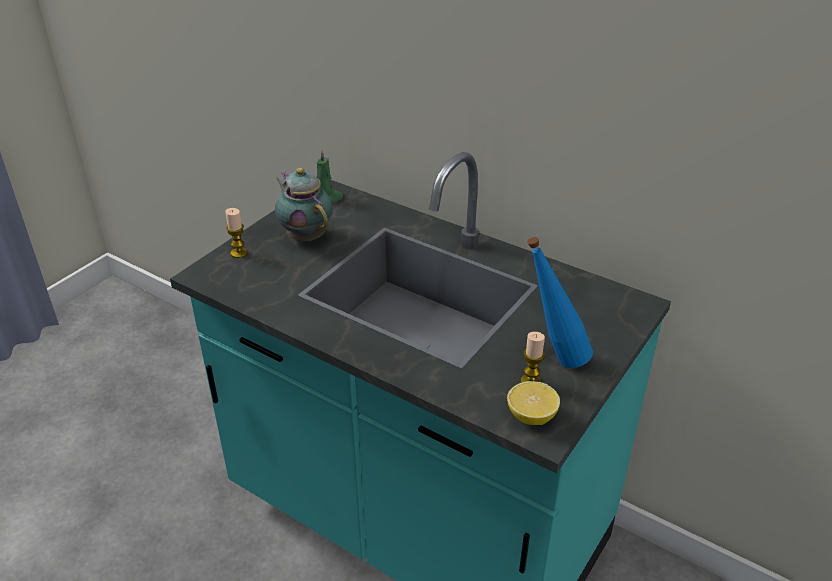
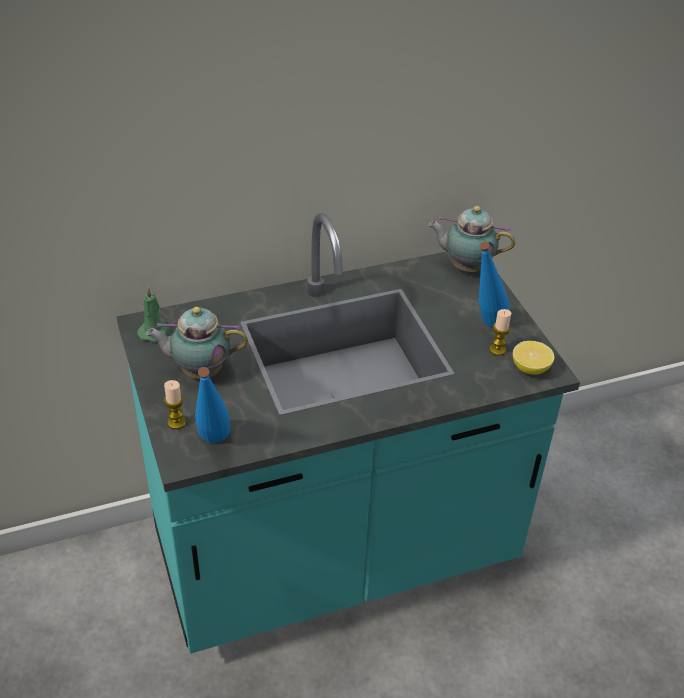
camera: 55 degrees left, 5 degrees up
none -> blue bottle [195,367,231,443]
none -> teapot [428,206,515,272]

